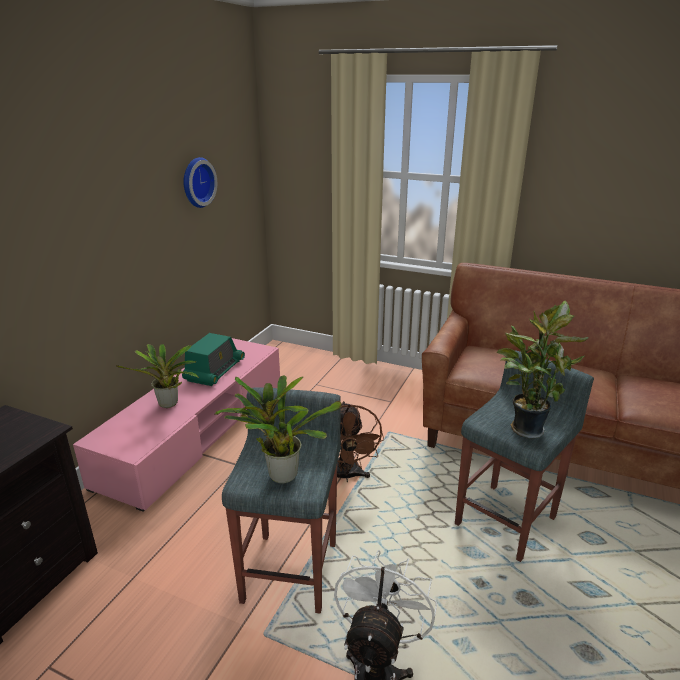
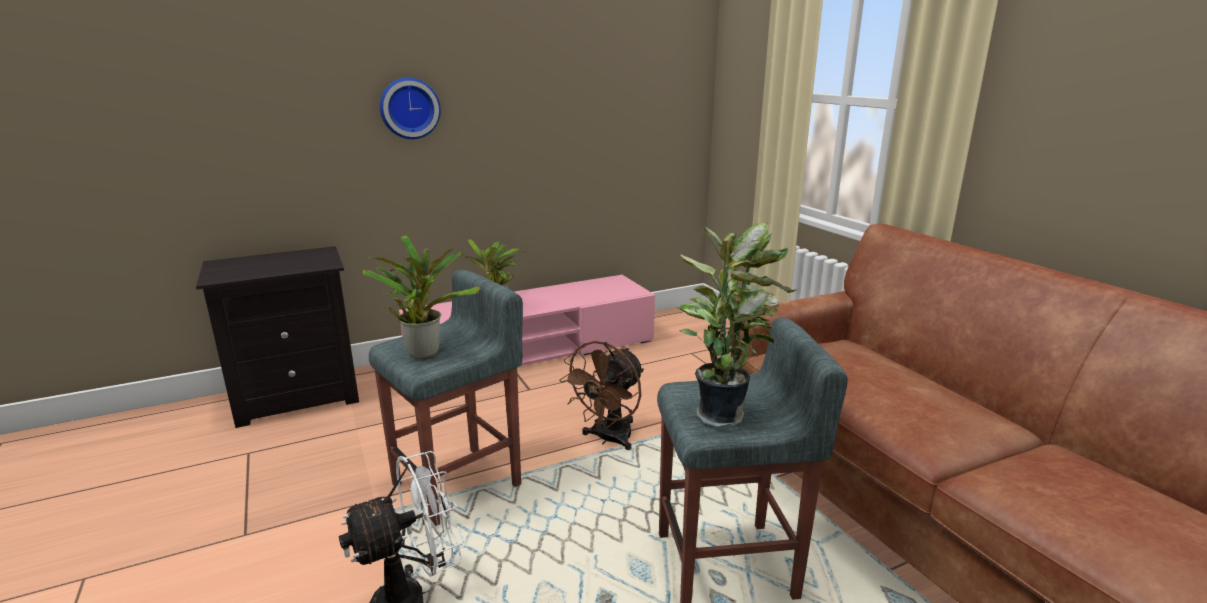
camera: 40 degrees right, 5 degrees down
radio [182,333,245,386] -> none
wall clock [183,157,217,208] -> wall clock moved to [380,78,441,139]

